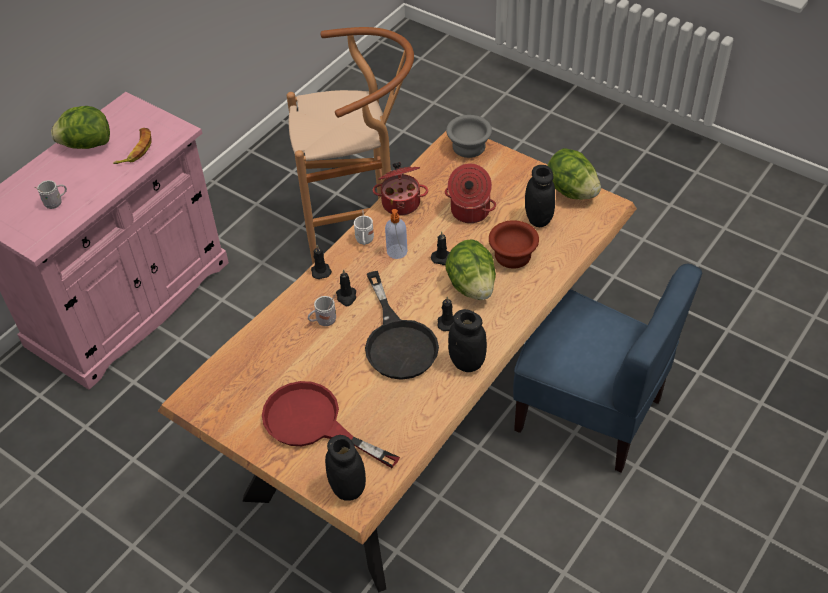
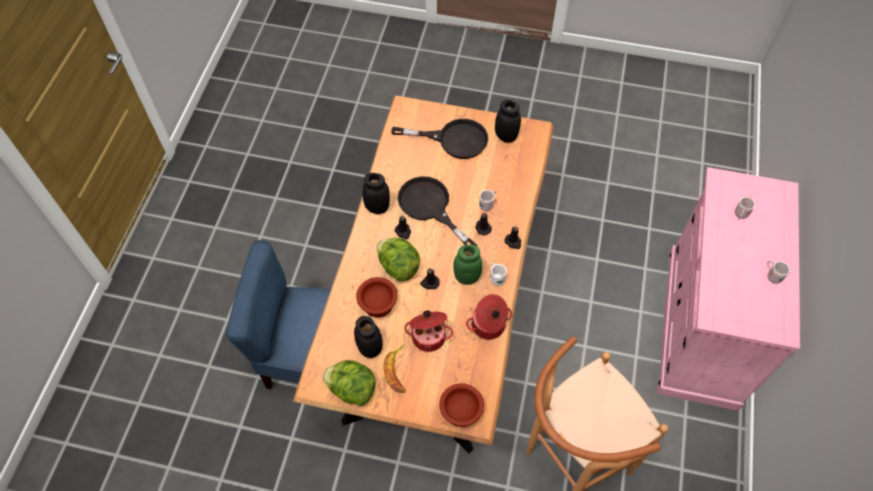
camera: 155 degrees right, 10 degrees up
lettuce [51,106,110,149] -> white mug [767,261,791,284]
banana [113,128,152,164] -> banana moved to [383,345,406,393]
red frying pan [262,381,400,468] -> black frying pan [391,119,488,159]
black jar [325,435,366,501] -> black jar moved to [495,100,521,143]
soap dispenser [385,209,407,259] -> green jar [453,245,482,285]
grey bowl [446,115,492,158] -> brown bowl [439,383,484,427]

